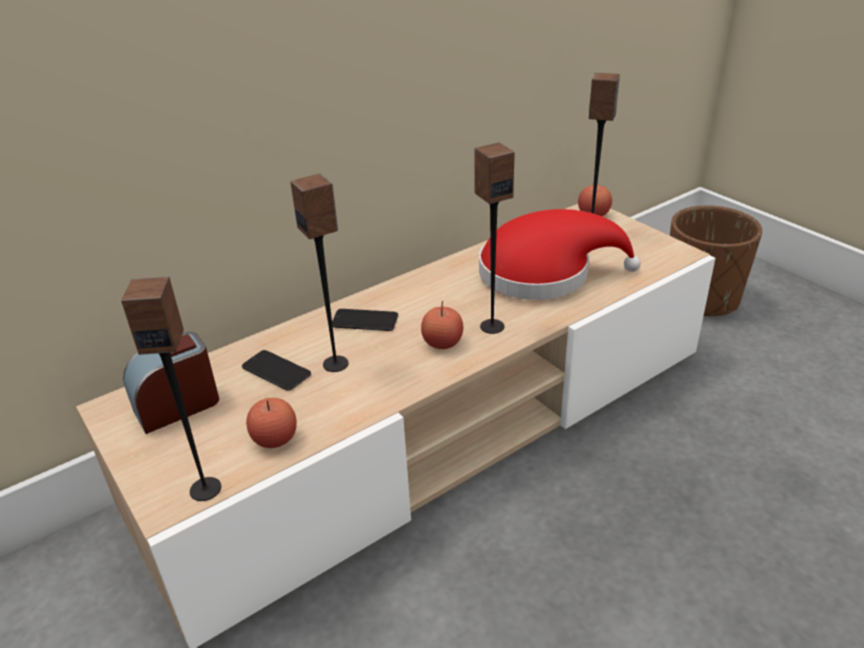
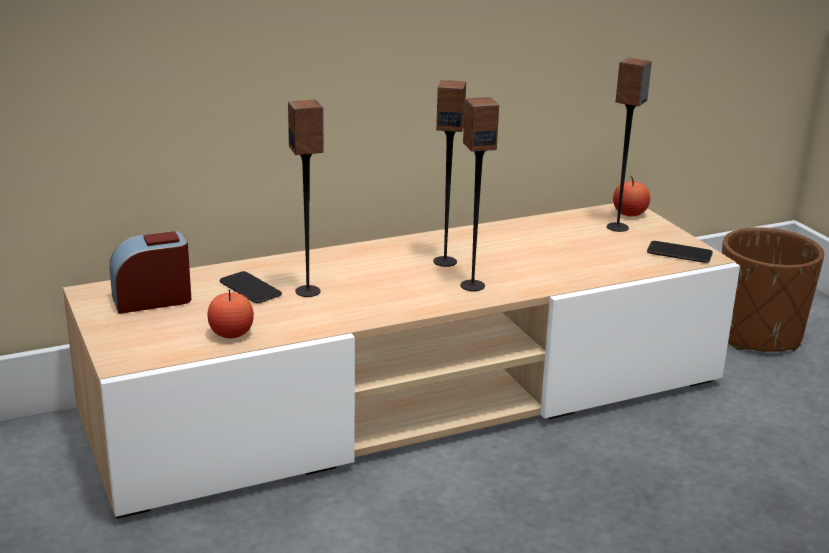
camera: 10 degrees right, 10 degrees down
speaker [121,277,221,501] -> speaker moved to [433,80,466,267]
phone [332,309,398,331] -> phone moved to [647,241,713,263]
apple [421,301,463,349] -> none
red hat [479,209,641,300] -> none

